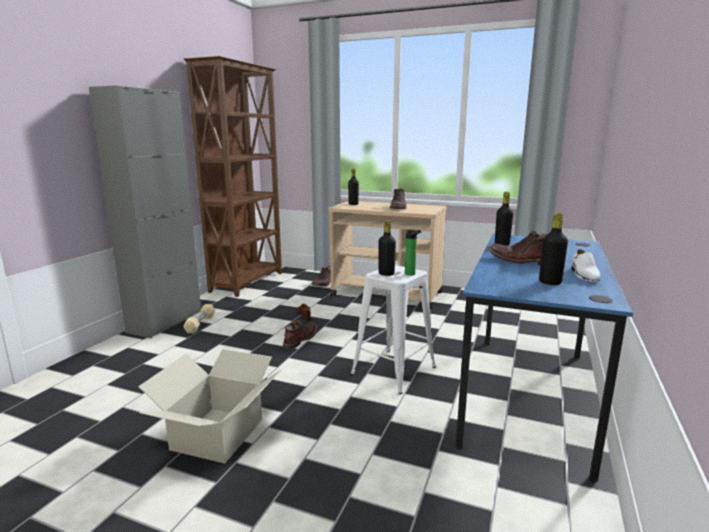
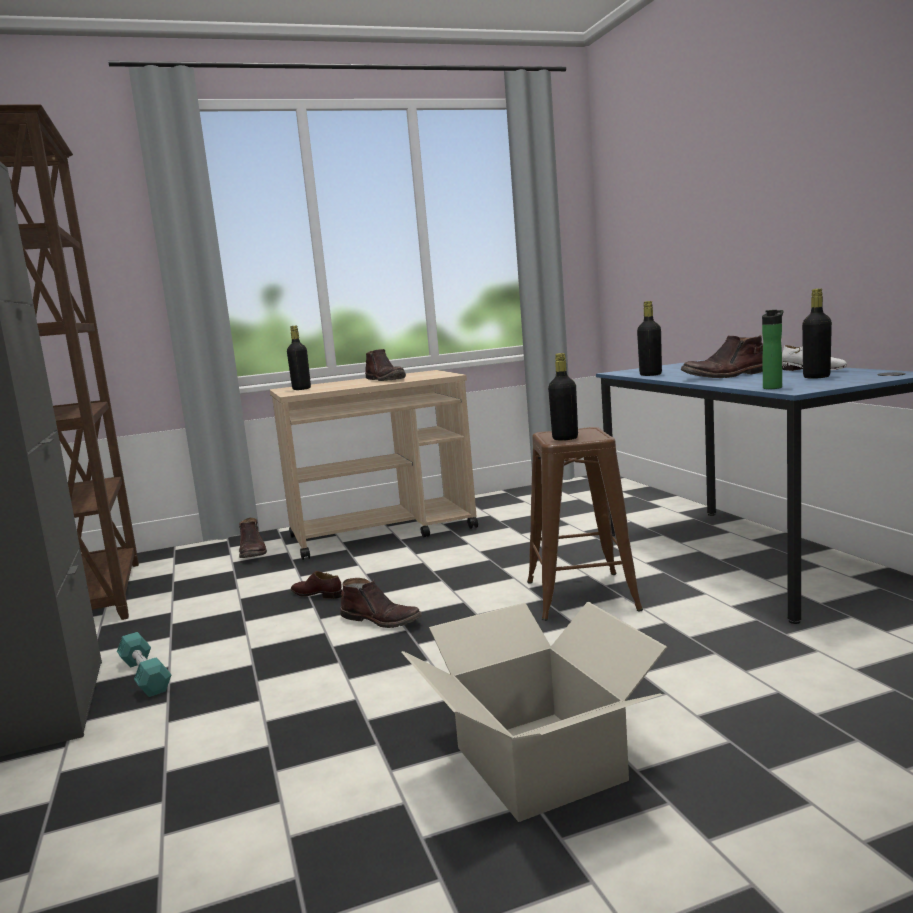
camera: 40 degrees left, 5 degrees down
beige dumbbell [183,304,215,333] -> turquoise dumbbell [117,632,171,697]
brown boot [283,321,318,349] -> brown boot turned 135 degrees clockwise [340,578,422,628]
white stool [351,265,436,394] -> brown stool [527,427,643,621]
bottle [405,229,422,276] -> bottle moved to [762,310,783,389]

